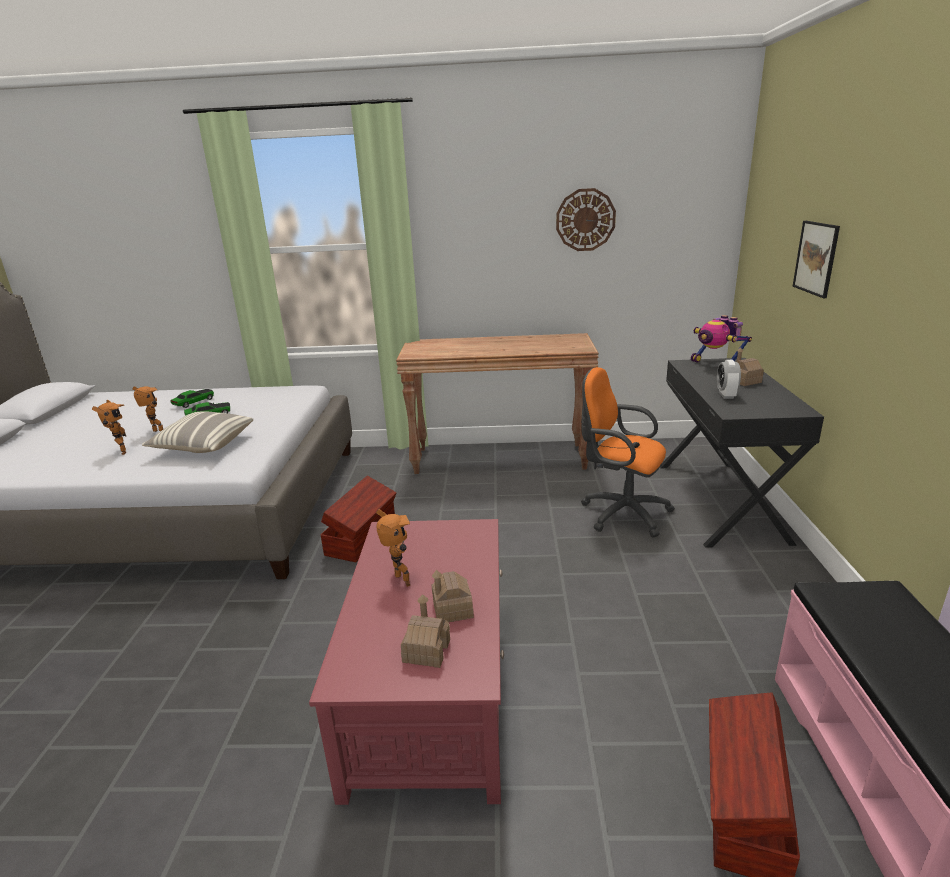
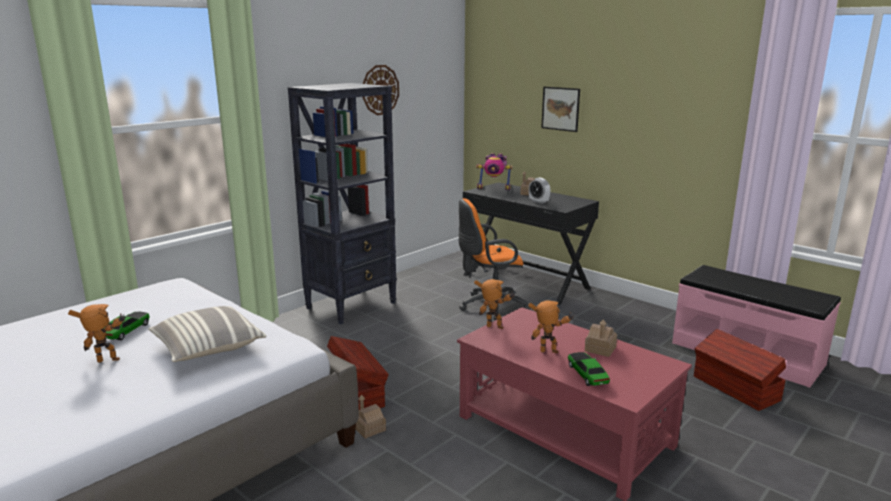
camera: 50 degrees left, 5 degrees down
toy robot [92,400,126,455] -> toy robot moved to [474,279,516,329]
toy car [170,389,214,408] -> toy car moved to [568,352,610,386]
brown console table [396,333,599,474] -> black bookcase [288,83,397,324]
toy house [401,594,450,668] -> toy house moved to [355,395,386,439]

